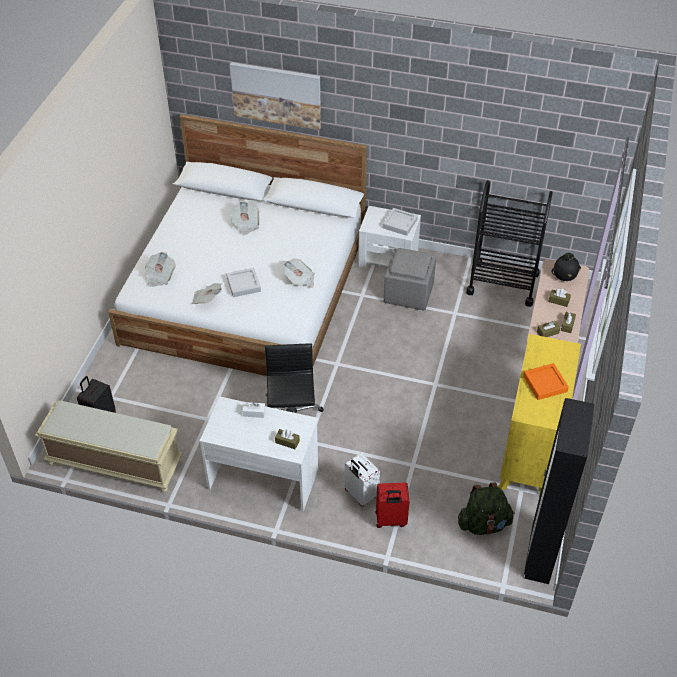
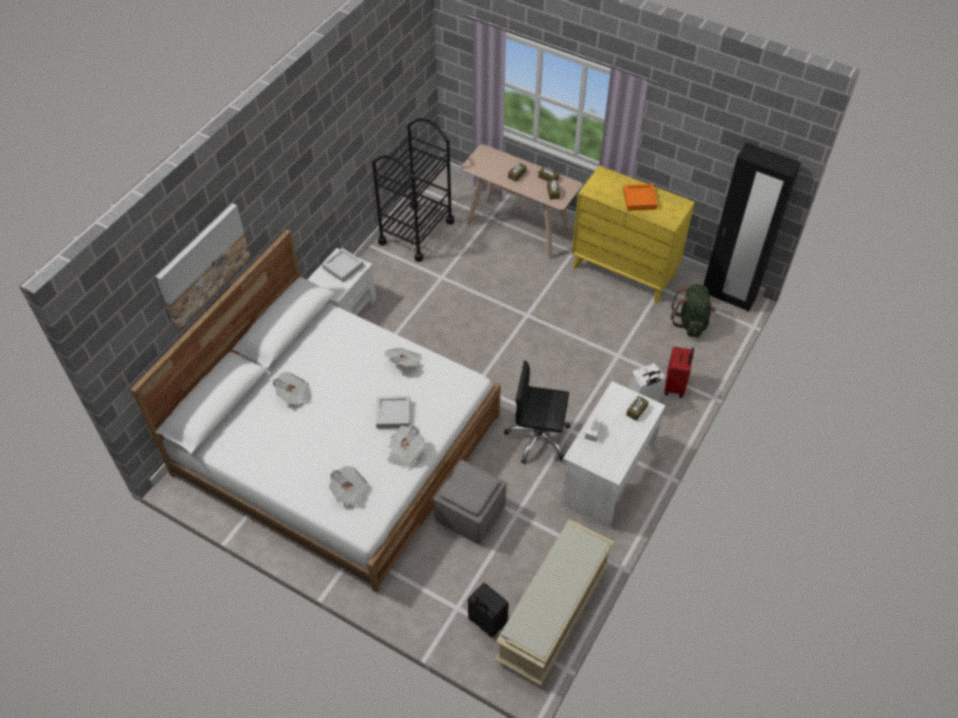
camera: 75 degrees left, 5 degrees up
grey ottoman [384,248,436,310] -> grey ottoman moved to [434,460,507,544]
black vase [551,253,581,281] -> none

